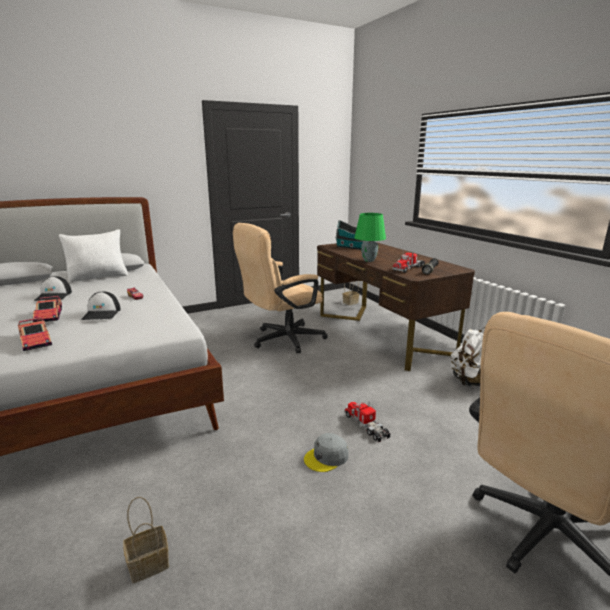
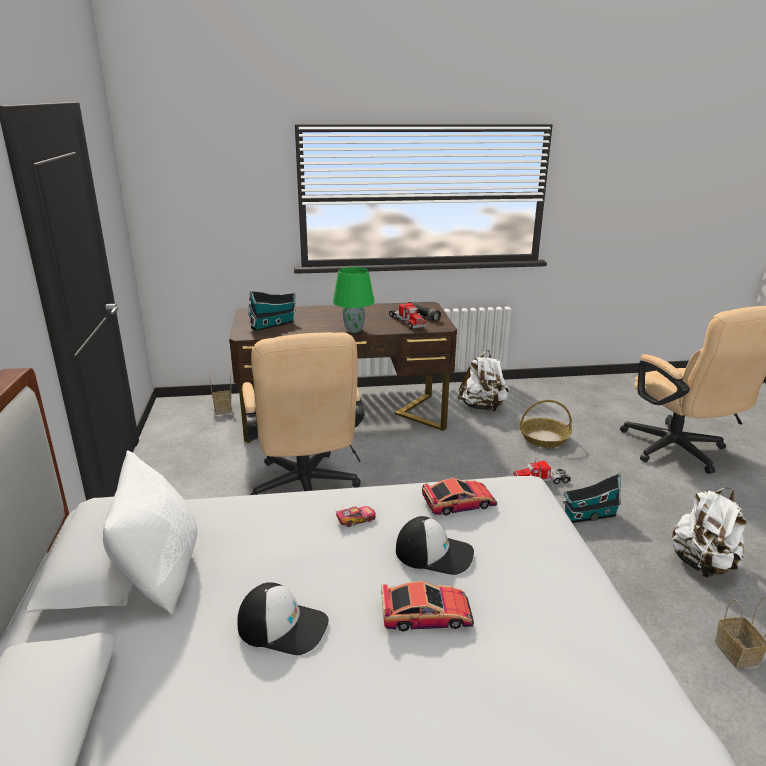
camera: 70 degrees left, 5 degrees up
toy car [18,317,52,351] -> toy car moved to [422,478,497,516]
grey cap [304,433,349,472] -> toy house [563,473,621,523]
none -> basket [520,400,572,448]
none -> white backpack [672,487,747,578]

